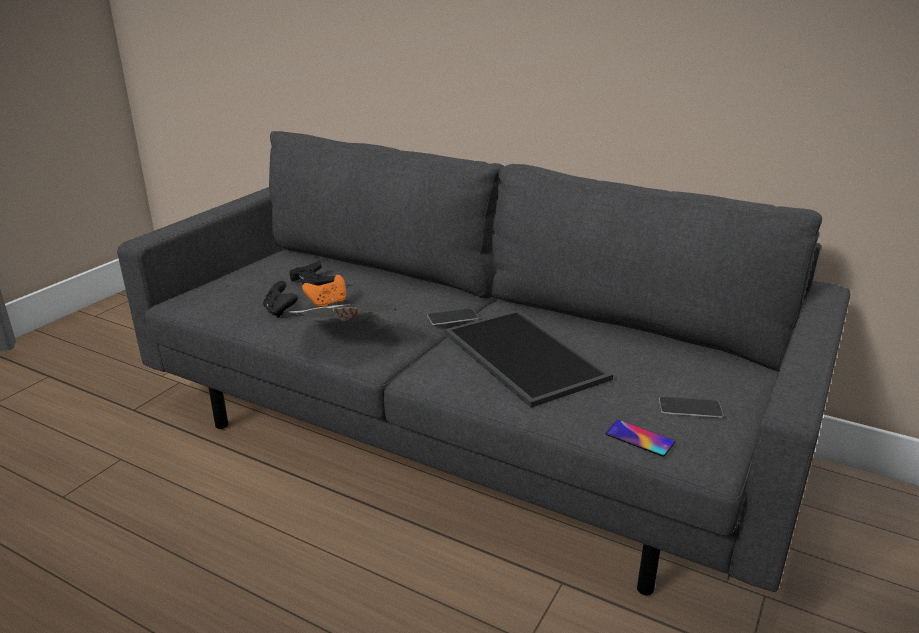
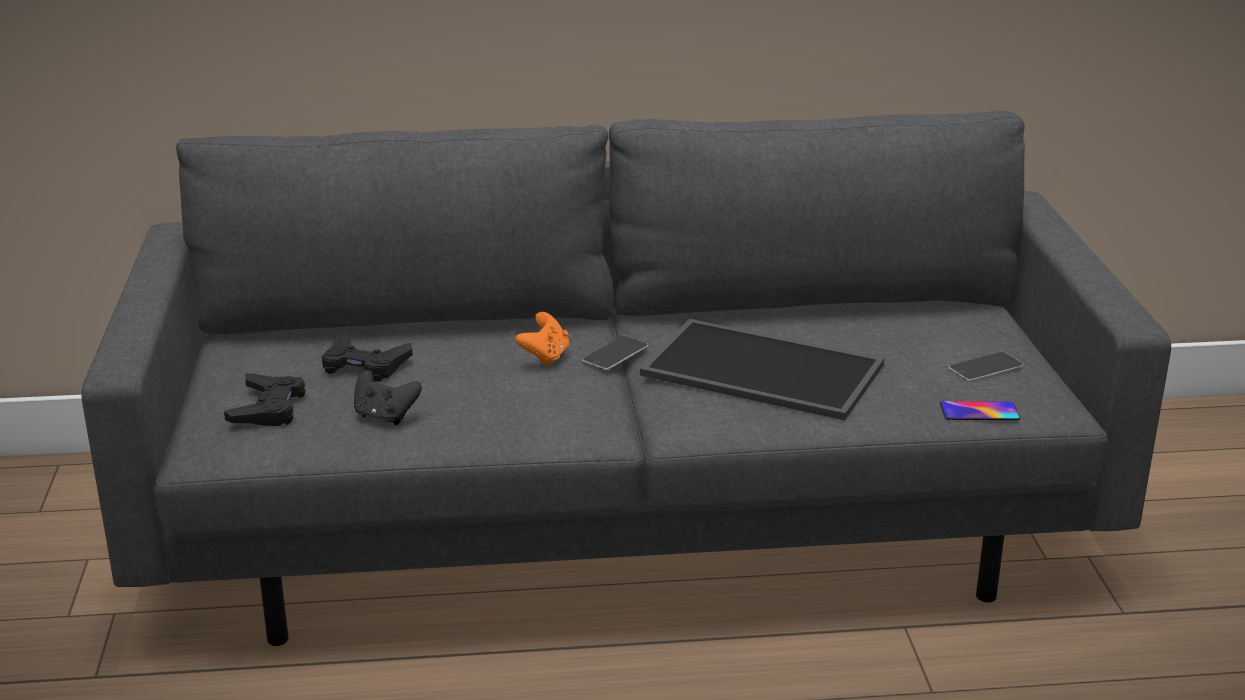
camera: 35 degrees left, 0 degrees up
newspaper [290,304,396,321] -> none
orange game controller [302,275,346,308] -> orange game controller moved to [515,312,569,366]
none -> black game controller [224,373,305,426]

